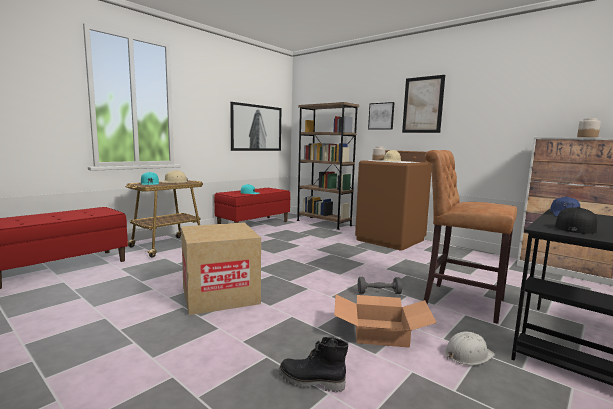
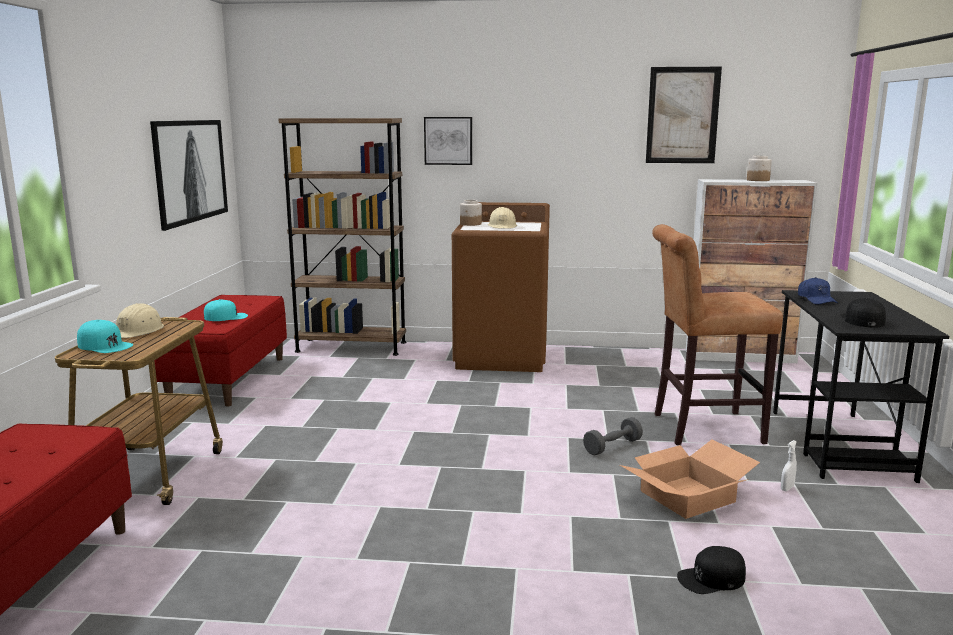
camera: 35 degrees left, 5 degrees up
cardboard box [181,222,261,315] -> none
black boot [279,337,348,392] -> black cap [677,546,746,594]
picture [402,75,445,133] -> picture moved to [646,67,722,163]
white hard hat [445,332,495,365] -> white spray bottle [781,440,797,491]

